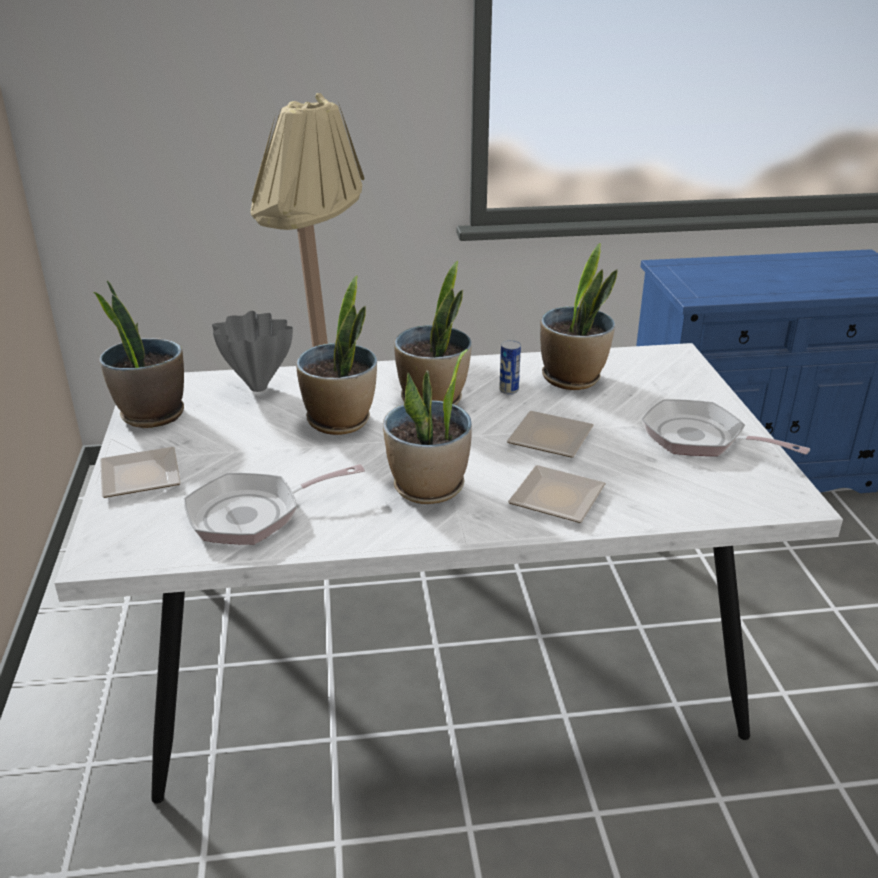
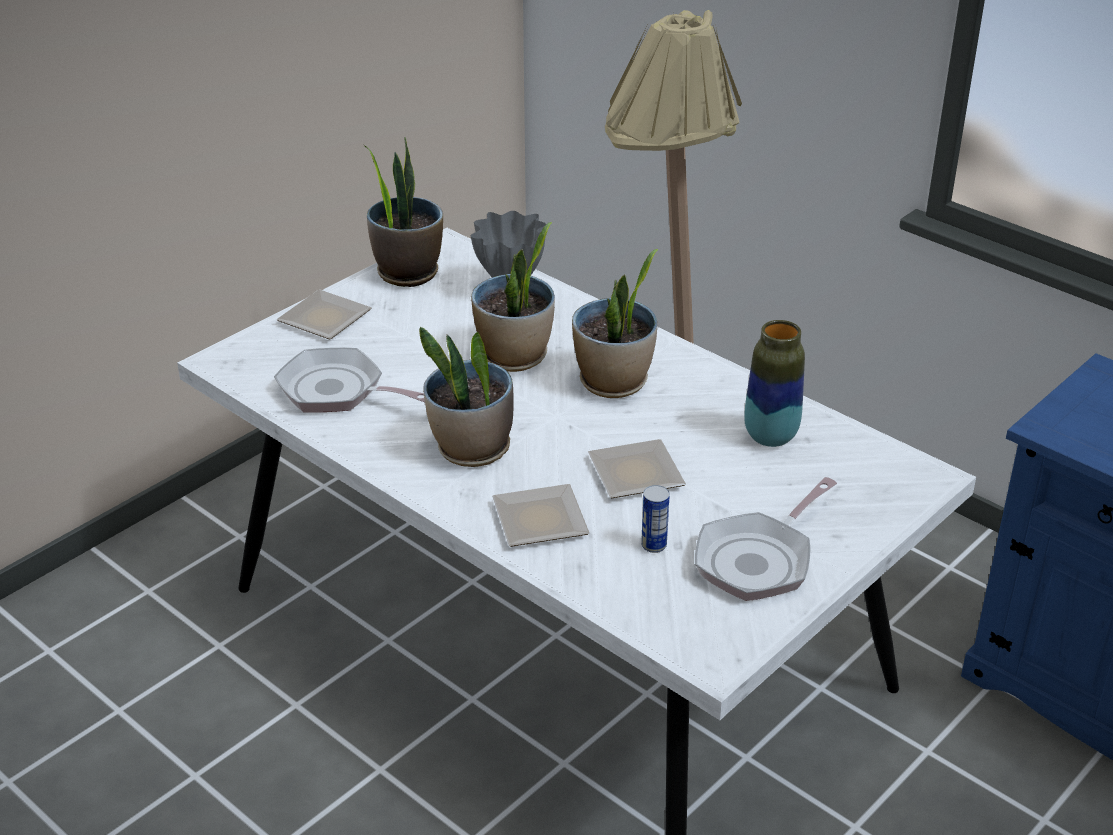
camera: 50 degrees right, 5 degrees up
can [499,340,521,395] -> can moved to [641,485,670,553]
potted plant [540,243,618,390] -> vase [744,320,805,447]
frying pan [641,399,810,456] -> frying pan turned 135 degrees counterclockwise [695,477,837,601]

